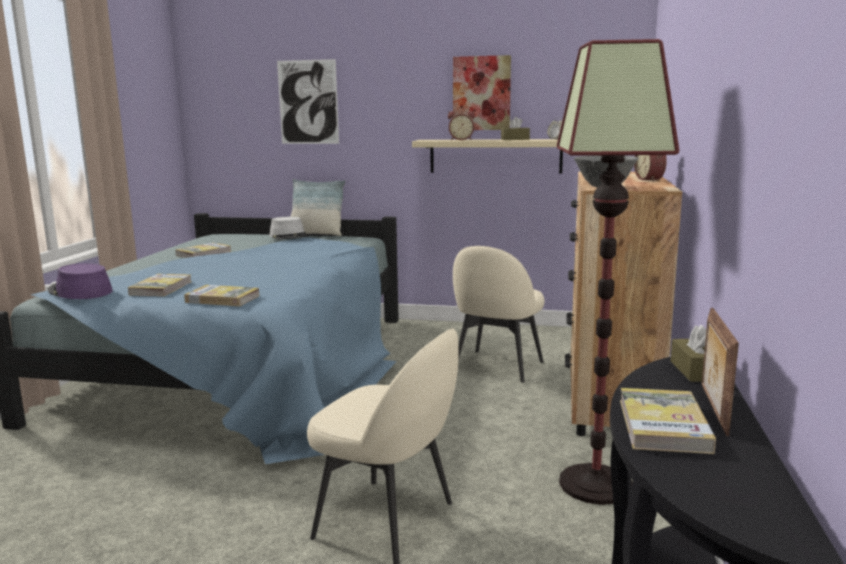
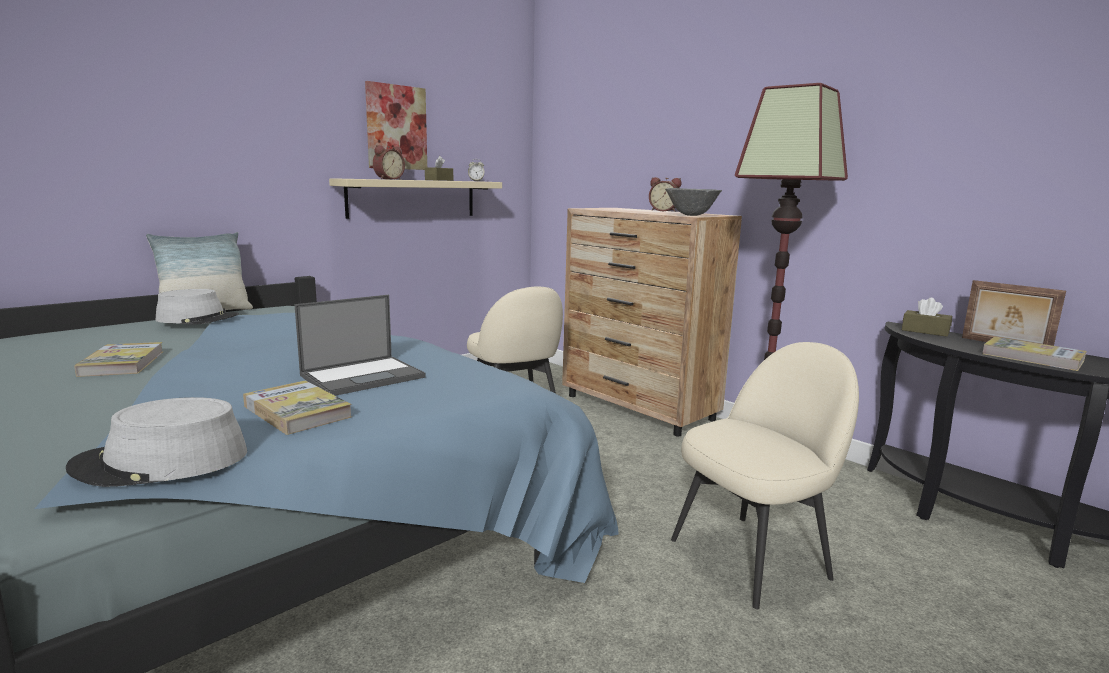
camera: 55 degrees left, 0 degrees up
purple hat [48,263,113,299] -> grey hat [66,397,247,487]
book [184,285,260,306] -> none
picture [277,59,339,144] -> none
none -> laptop [294,295,426,396]

